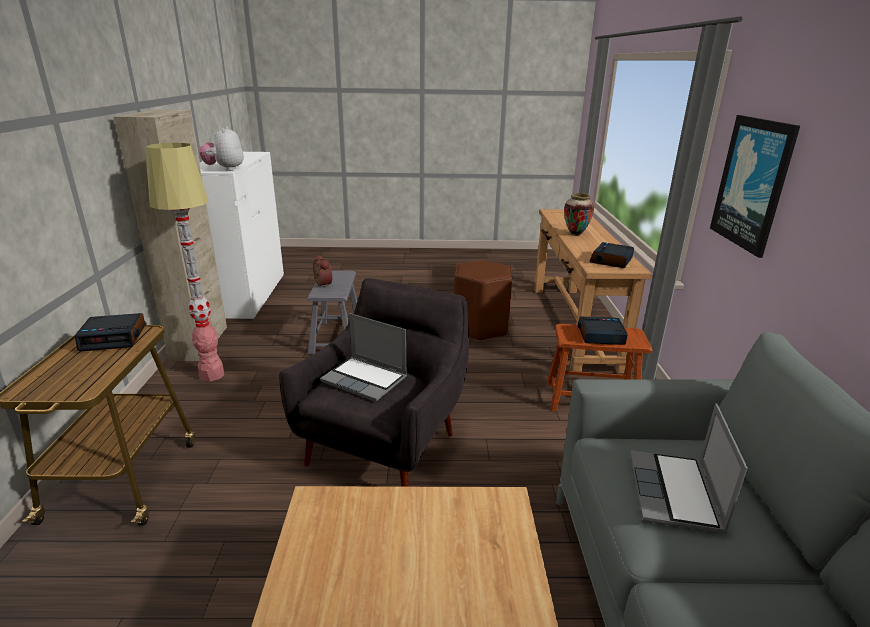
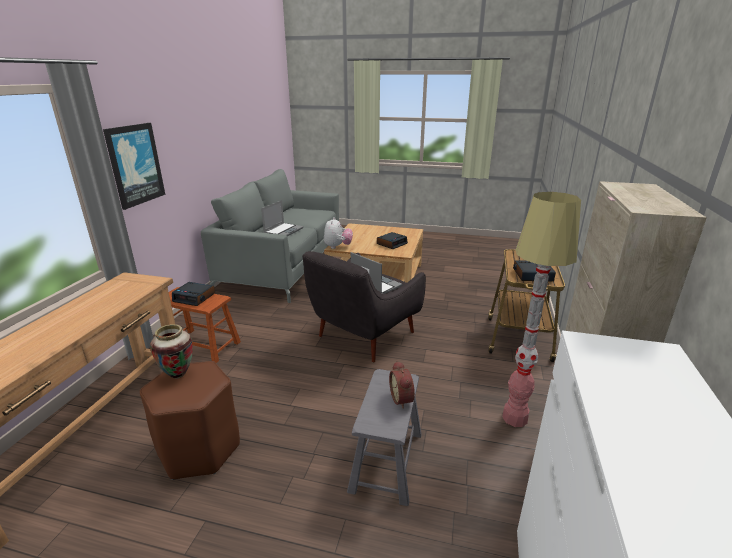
camera: 165 degrees left, 0 degrees up
plush toy [199,126,244,171] -> plush toy moved to [324,217,353,249]
vase [564,193,594,236] -> vase moved to [150,324,192,379]
alarm clock [589,242,634,268] -> alarm clock moved to [377,232,408,249]

